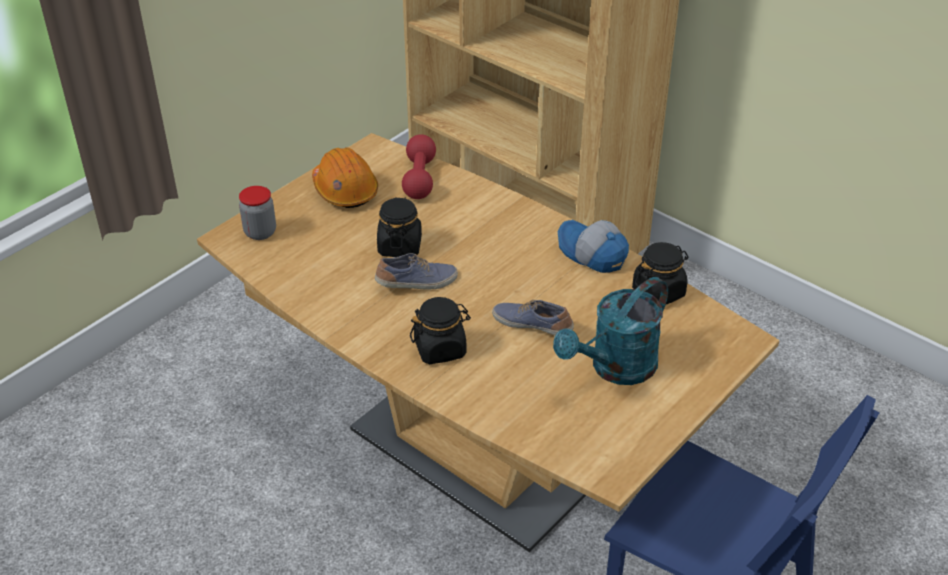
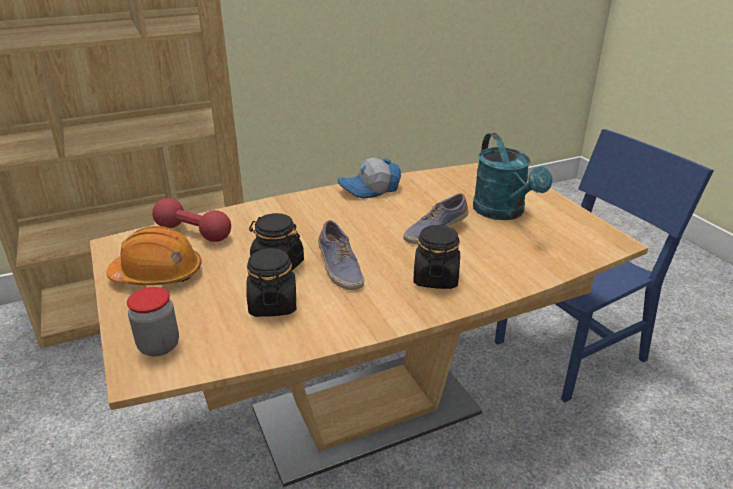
camera: 65 degrees left, 10 degrees down
shoe [375,253,458,290] -> shoe turned 150 degrees clockwise [318,220,364,290]
black jar [632,242,688,304] -> black jar moved to [246,248,296,317]

